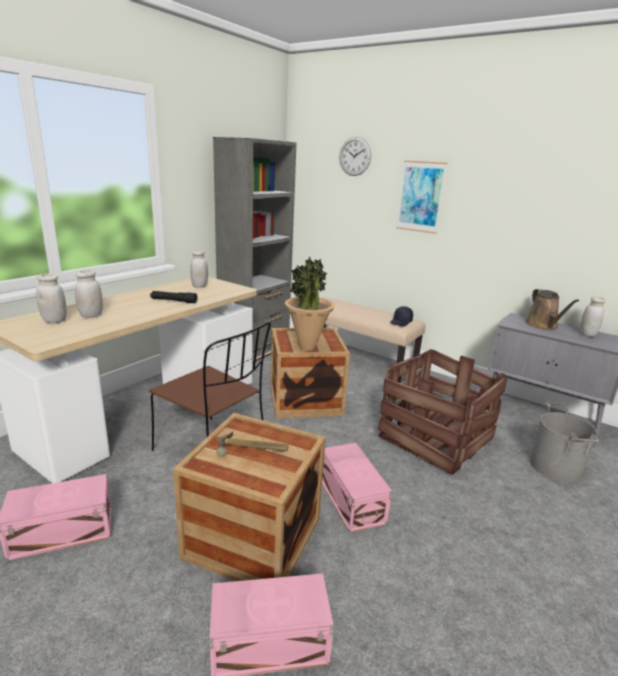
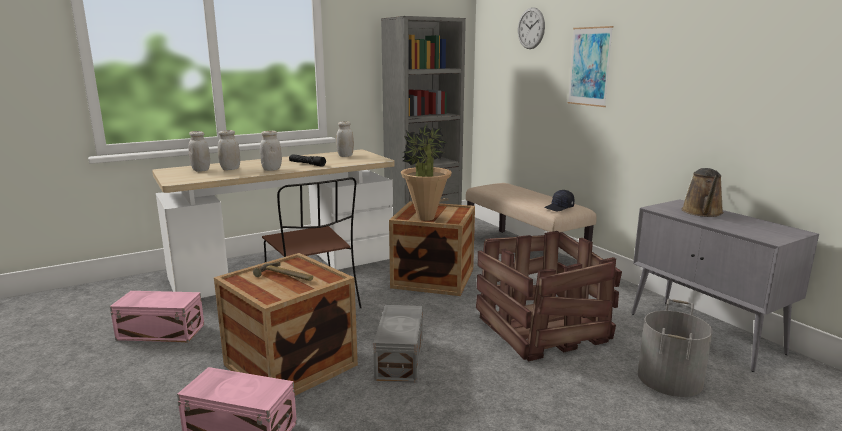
camera: 25 degrees right, 5 degrees down
pink storage box [322,443,392,533] -> grey storage box [373,305,423,383]
white jar [580,296,605,337] -> white jar moved to [260,131,282,171]

